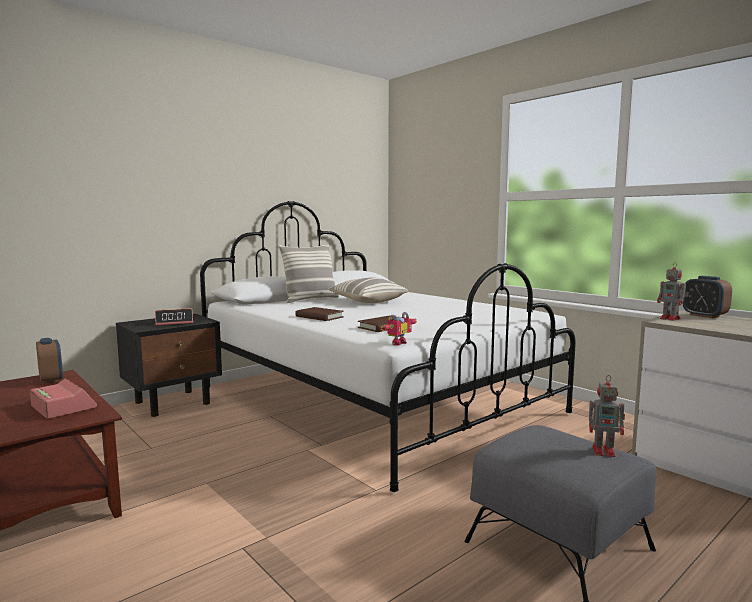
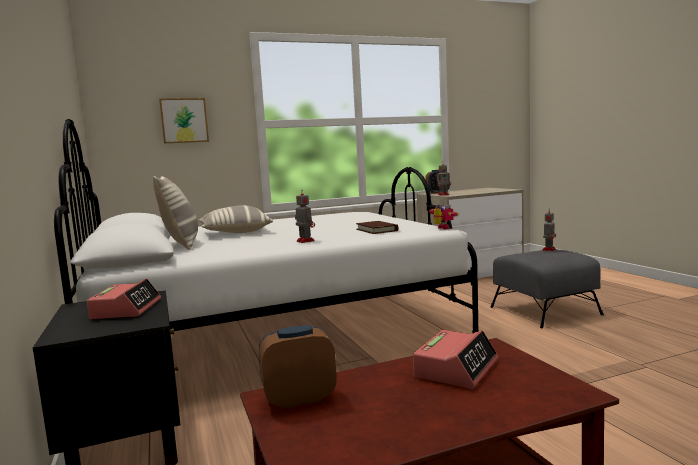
camera: 70 degrees left, 0 degrees up
alarm clock [30,378,97,419] -> alarm clock turned 150 degrees clockwise [413,330,498,389]
brown book [295,307,344,321] -> toy robot [295,189,315,243]
none -> picture [159,98,209,143]

